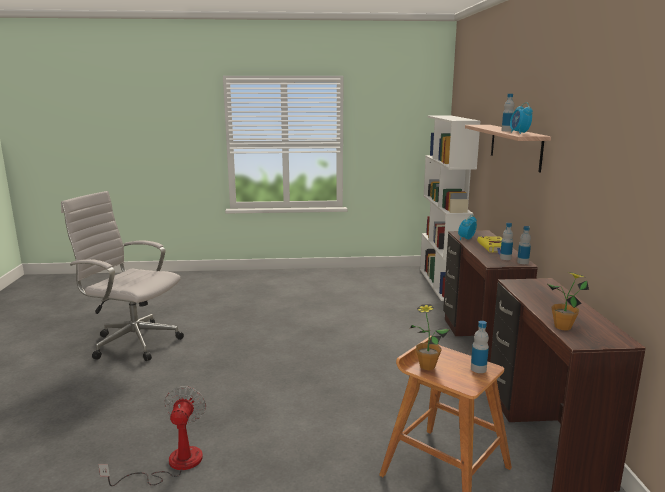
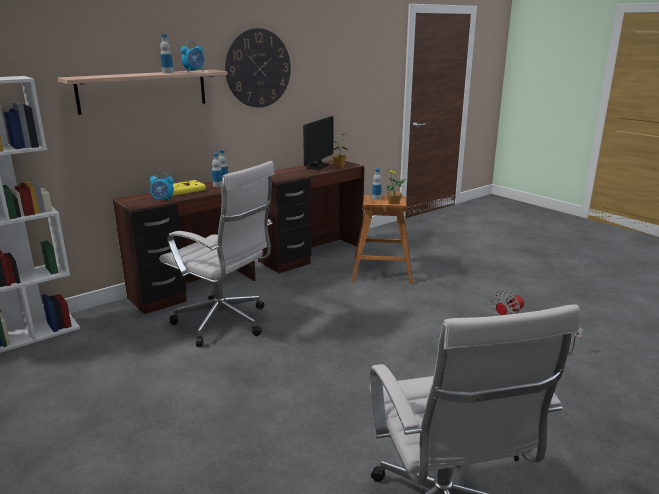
camera: 125 degrees left, 5 degrees up
none -> white office chair [159,161,275,347]
none -> wall clock [225,28,291,108]
none -> monitor [303,116,333,170]

